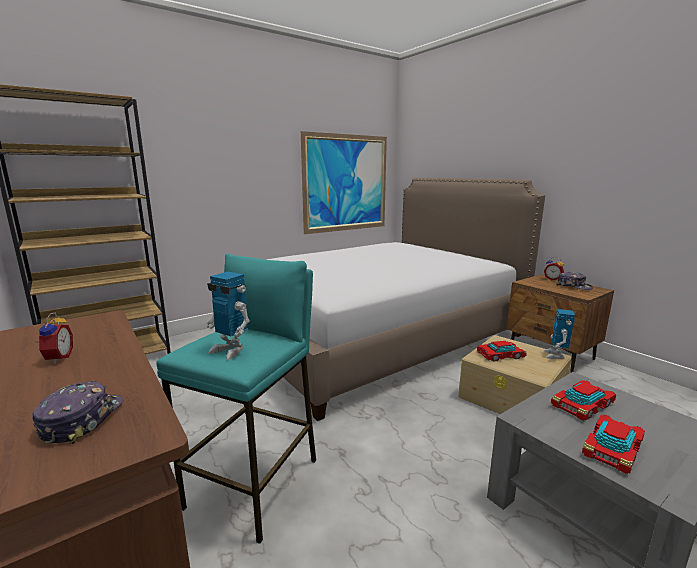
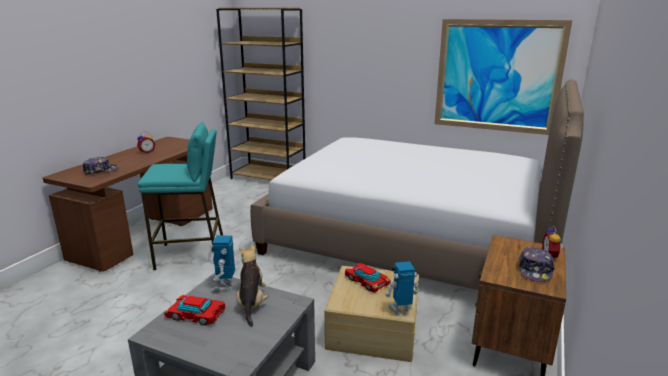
camera: 60 degrees right, 5 degrees up
toy robot [206,272,250,360] -> toy robot moved to [211,235,235,293]
toy car [551,380,616,421] -> plush toy [236,244,269,327]

